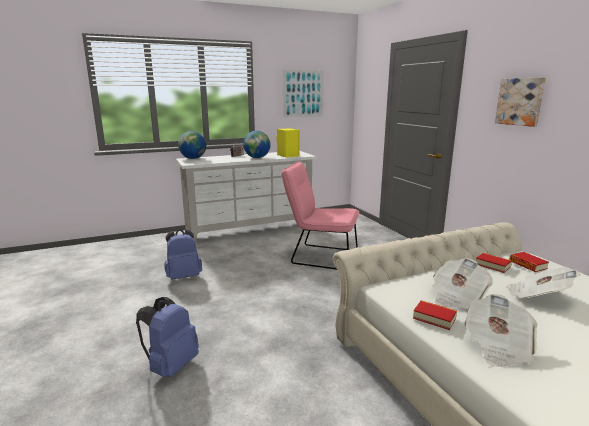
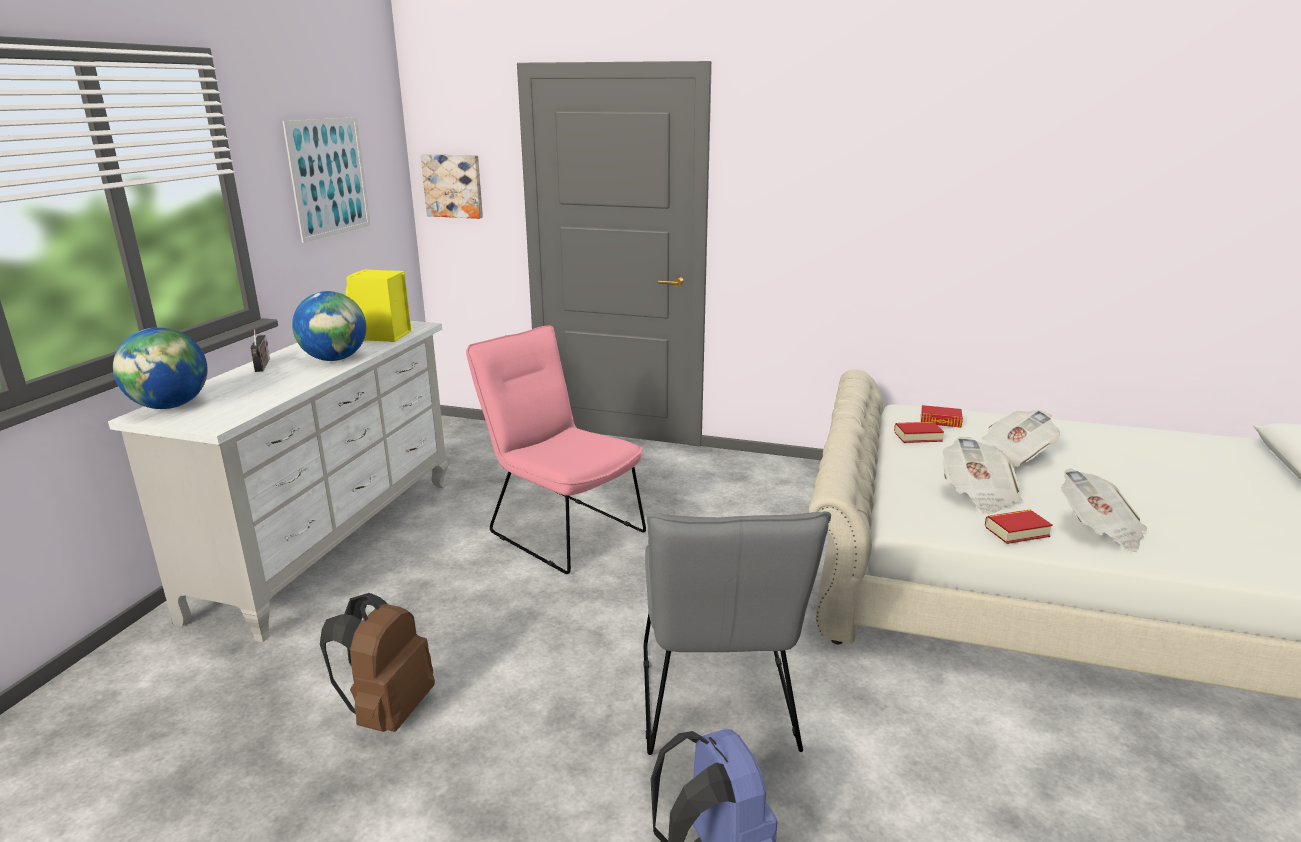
camera: 50 degrees left, 5 degrees up
blue backpack [164,229,202,280] -> brown backpack [320,593,435,732]
pink chair [281,161,359,270] -> pink chair turned 75 degrees clockwise [466,325,646,574]
picture [495,77,546,127] -> picture moved to [421,154,483,219]
none -> grey chair [644,511,831,755]

